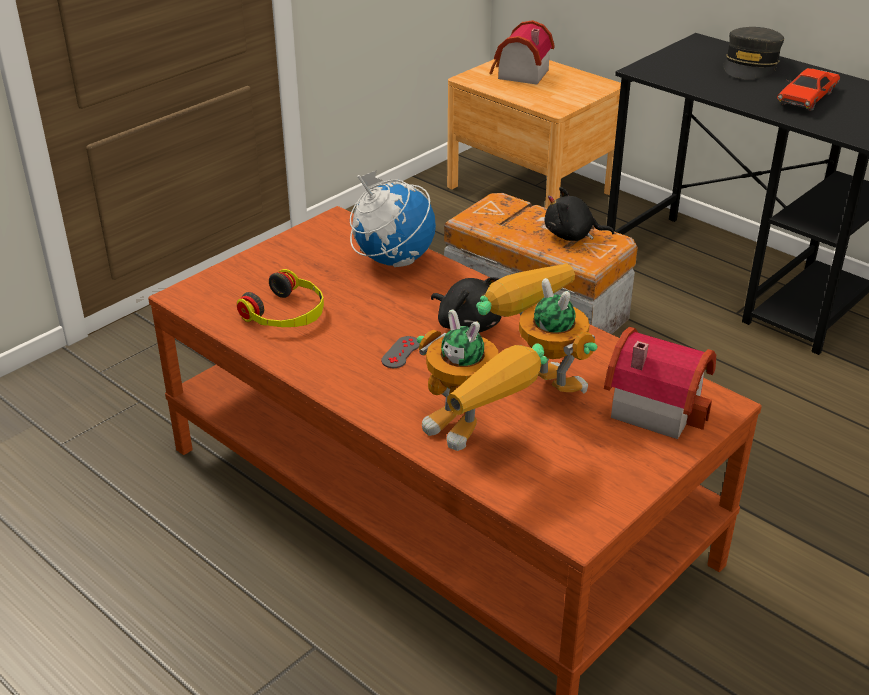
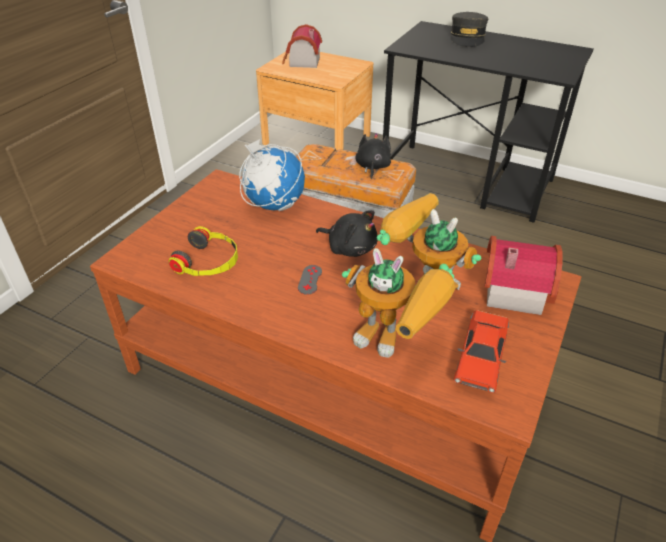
camera: 15 degrees left, 5 degrees up
black plush toy [545,187,614,241] -> black plush toy turned 105 degrees clockwise [355,133,391,179]
red toy car [777,68,840,111] -> red toy car moved to [454,310,509,393]

